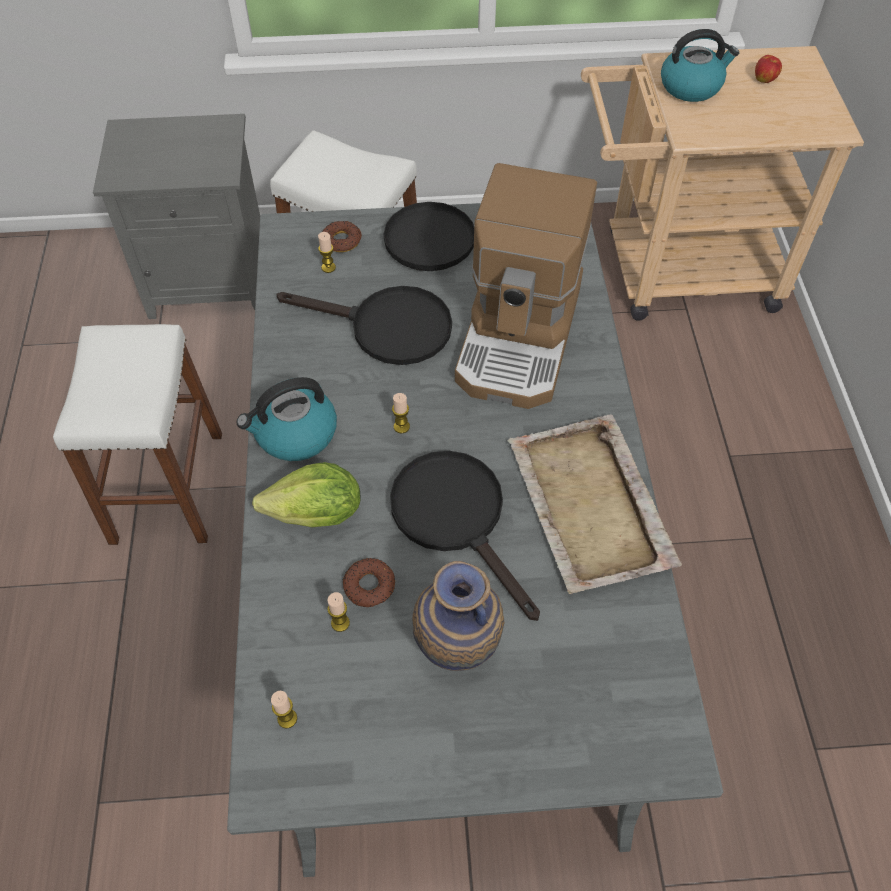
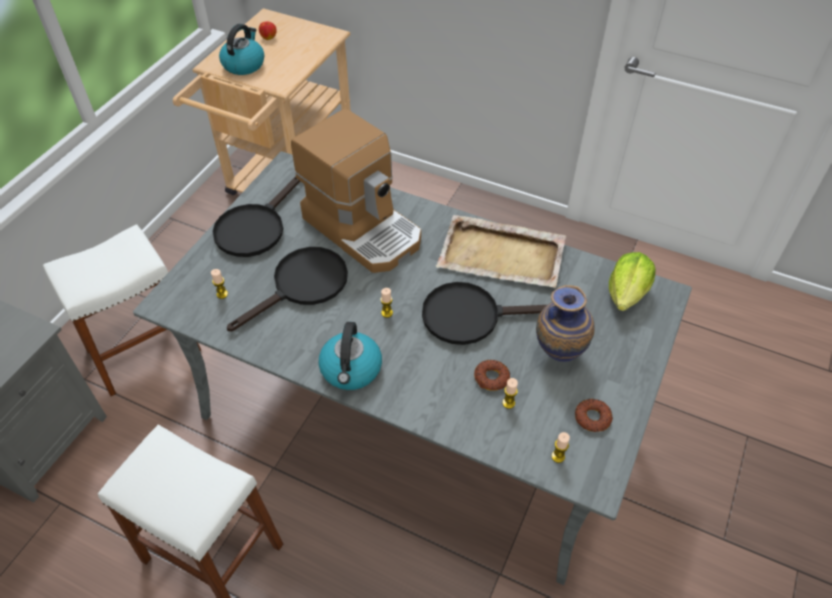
camera: 60 degrees left, 5 degrees down
lettuce [252,462,361,528] -> lettuce moved to [609,252,656,311]
donut [323,221,362,252] -> donut moved to [575,399,613,432]

